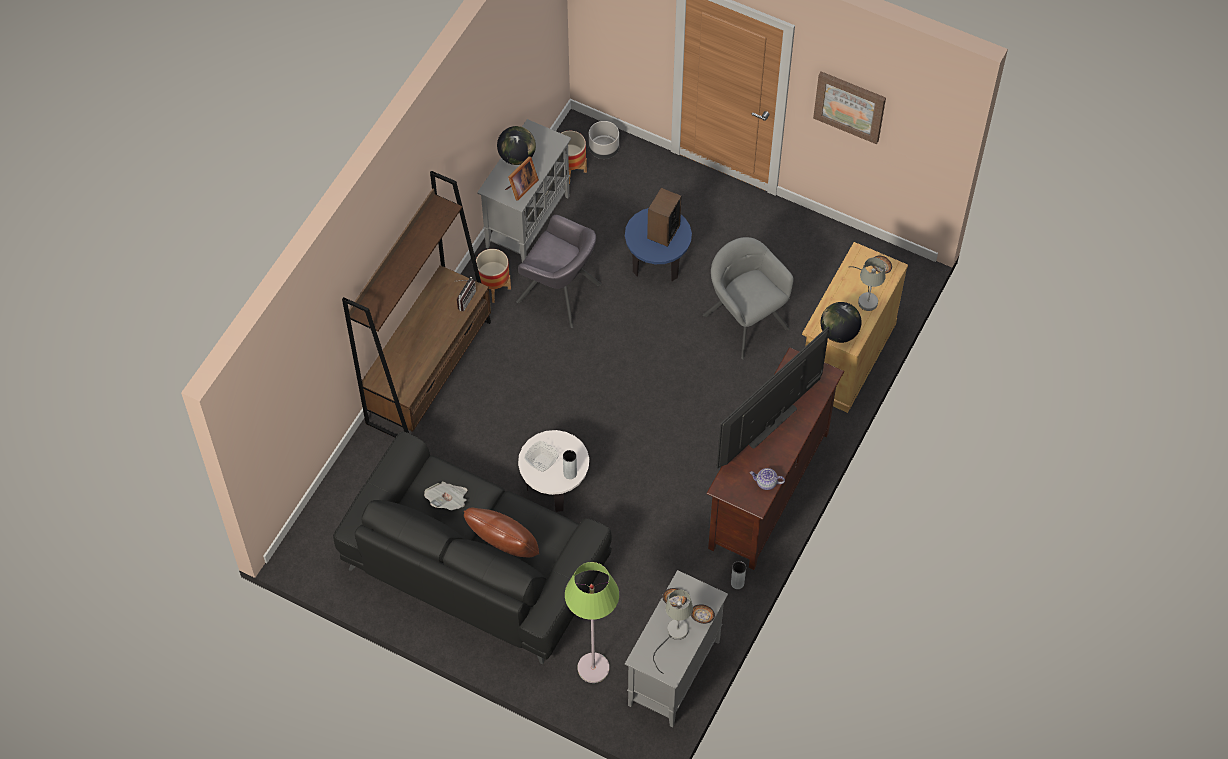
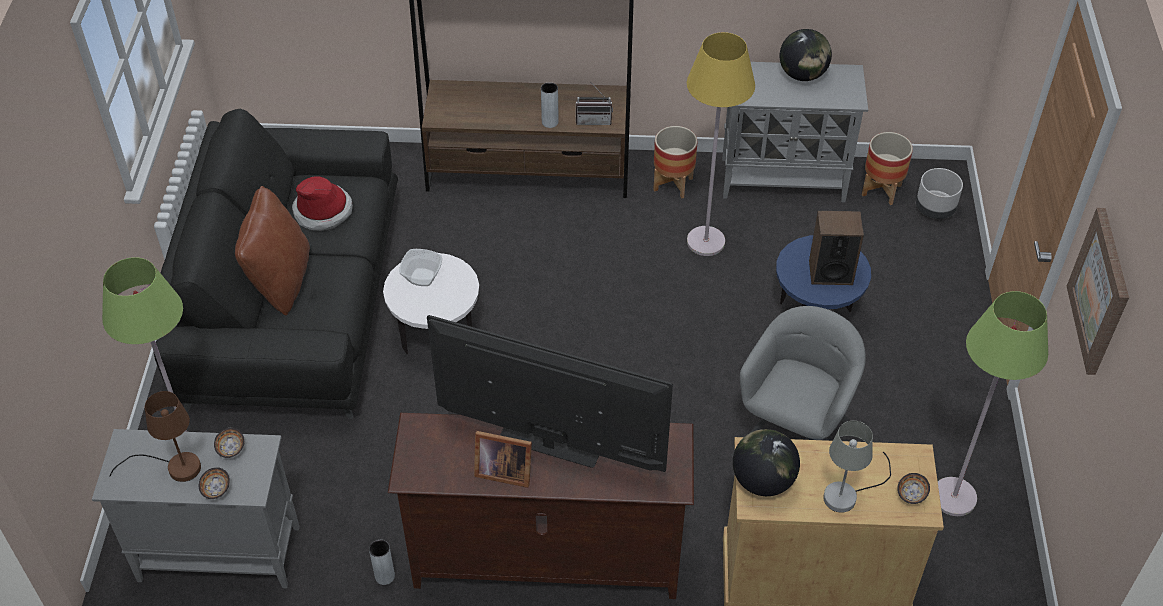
camera: 65 degrees right, 10 degrees down
newspaper [424,481,467,510] -> hat [292,176,353,231]
picture frame [505,156,539,201] -> picture frame moved to [474,431,532,488]
grey armchair [516,215,601,328] -> yellow floor lamp [687,32,755,256]
grey vase [563,450,577,479] -> grey vase moved to [541,82,559,128]
grey table lamp [653,589,693,674] -> brown table lamp [109,391,201,482]
teapot [750,468,785,490] -> none
none -> green floor lamp [938,291,1048,516]

